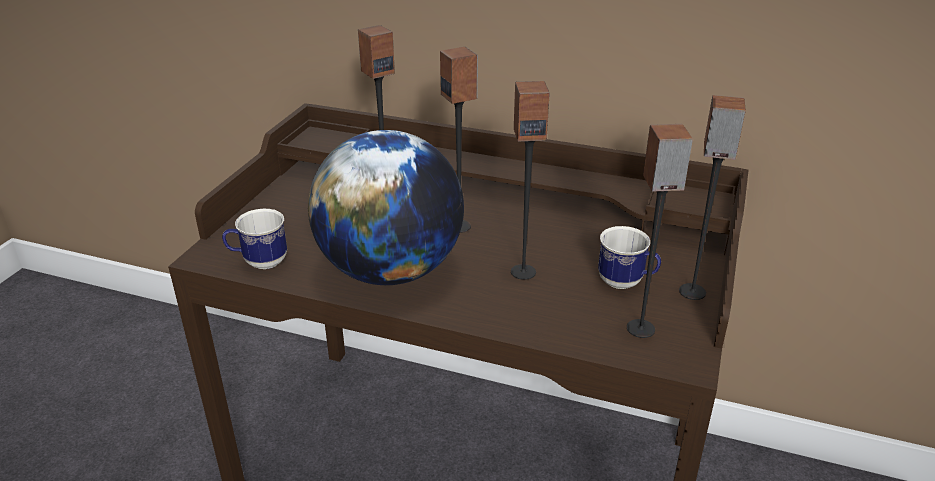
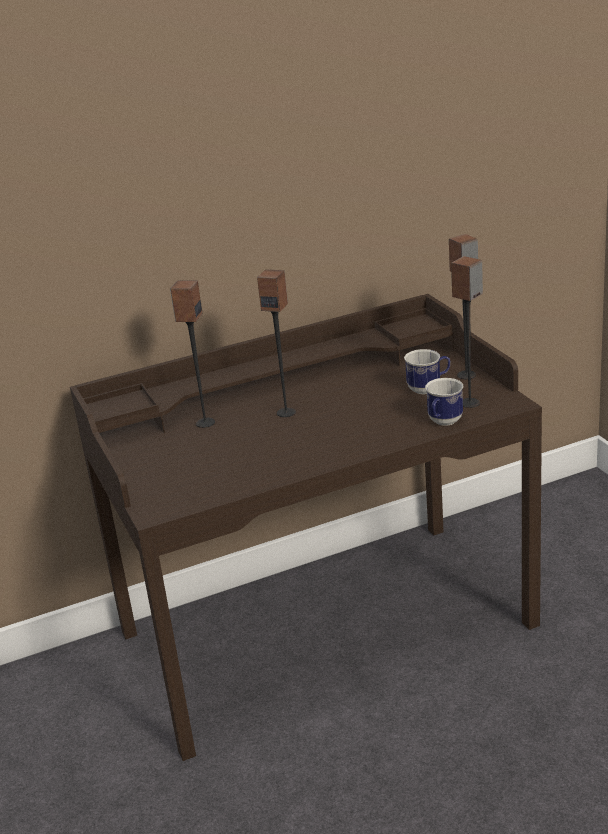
camera: 40 degrees left, 5 degrees down
mug [222,209,287,269] -> mug moved to [425,378,463,426]
globe [308,130,464,285] -> none
speaker [511,81,550,280] -> none

